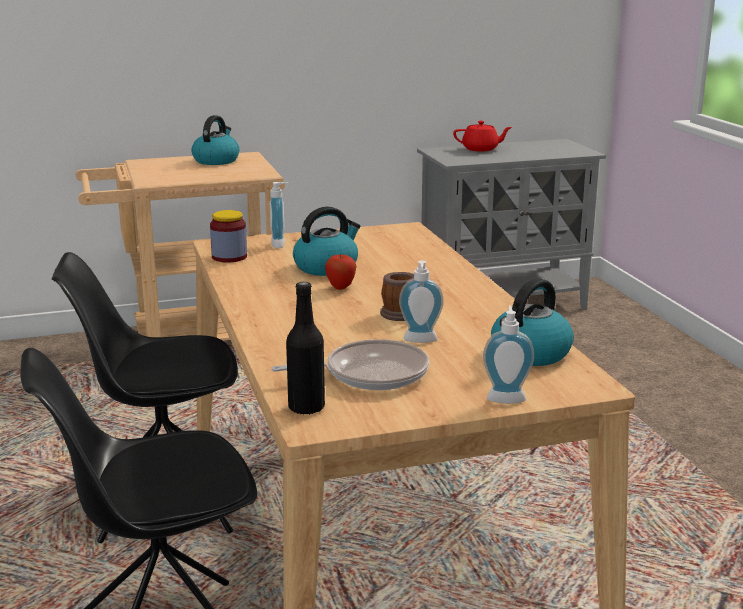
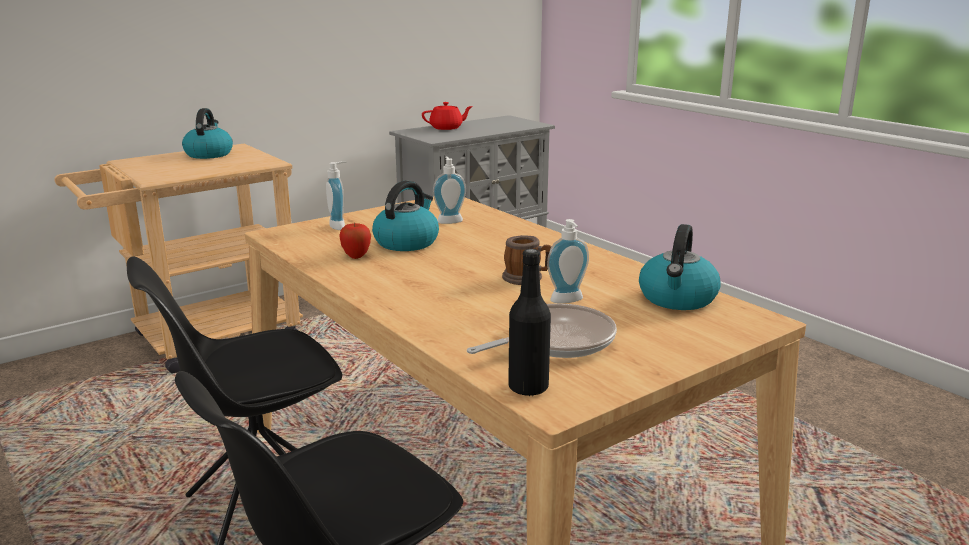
camera: 20 degrees left, 0 degrees up
jar [210,210,247,263] -> none
apple [325,254,357,290] -> apple moved to [339,222,371,259]
soap dispenser [483,305,534,404] -> soap dispenser moved to [433,157,466,224]

